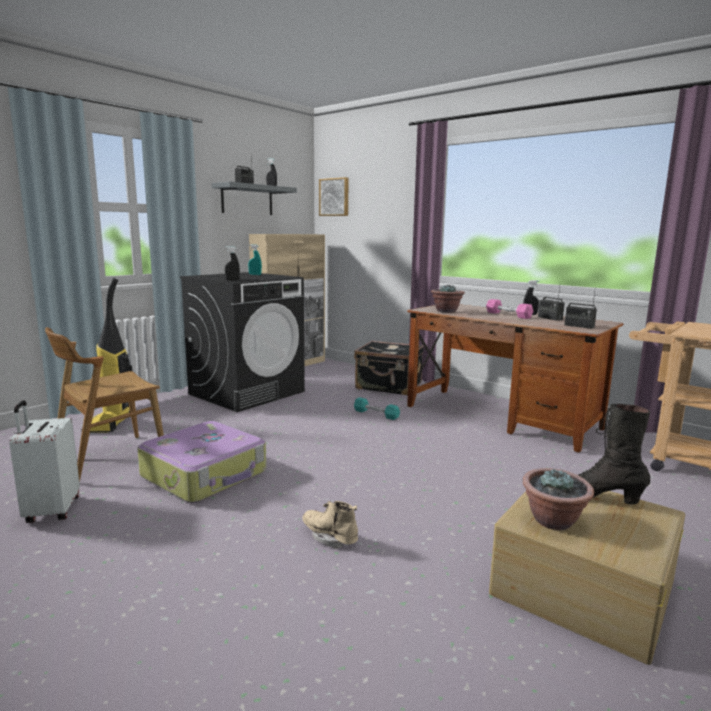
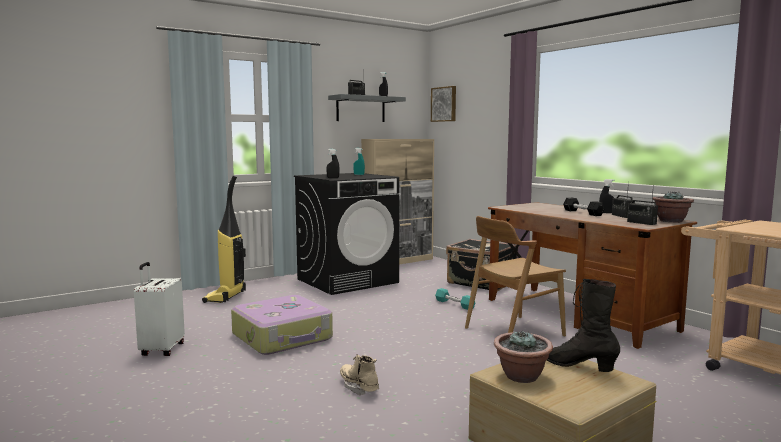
camera: 15 degrees right, 5 degrees down
brown chair [45,327,164,483] -> brown chair moved to [465,216,566,337]
potted plant [431,284,465,313] -> potted plant moved to [653,191,694,223]
pink dumbbell [486,299,533,319] -> black dumbbell [563,198,604,216]

